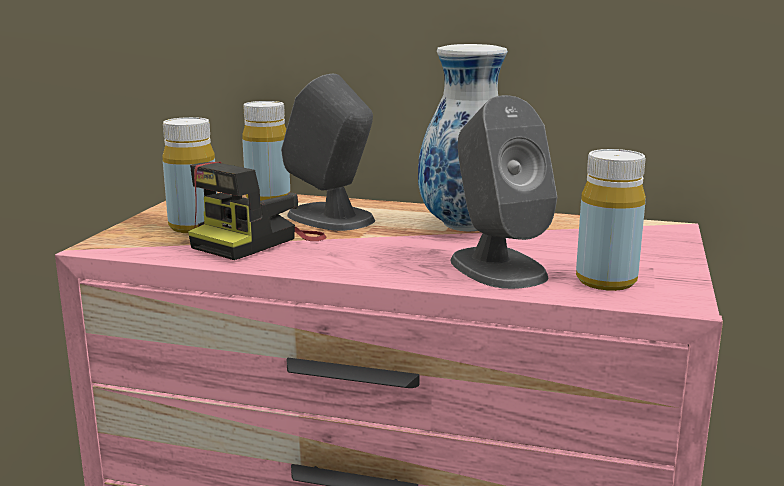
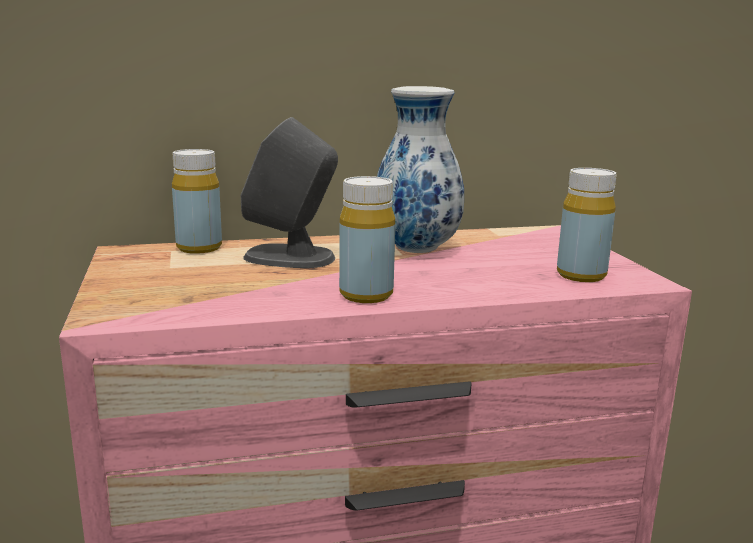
camera: 30 degrees left, 0 degrees up
yellow bottle [162,117,217,233] -> yellow bottle moved to [339,176,395,303]
camera [188,162,327,260] -> none
grey speaker [451,95,557,289] -> none

